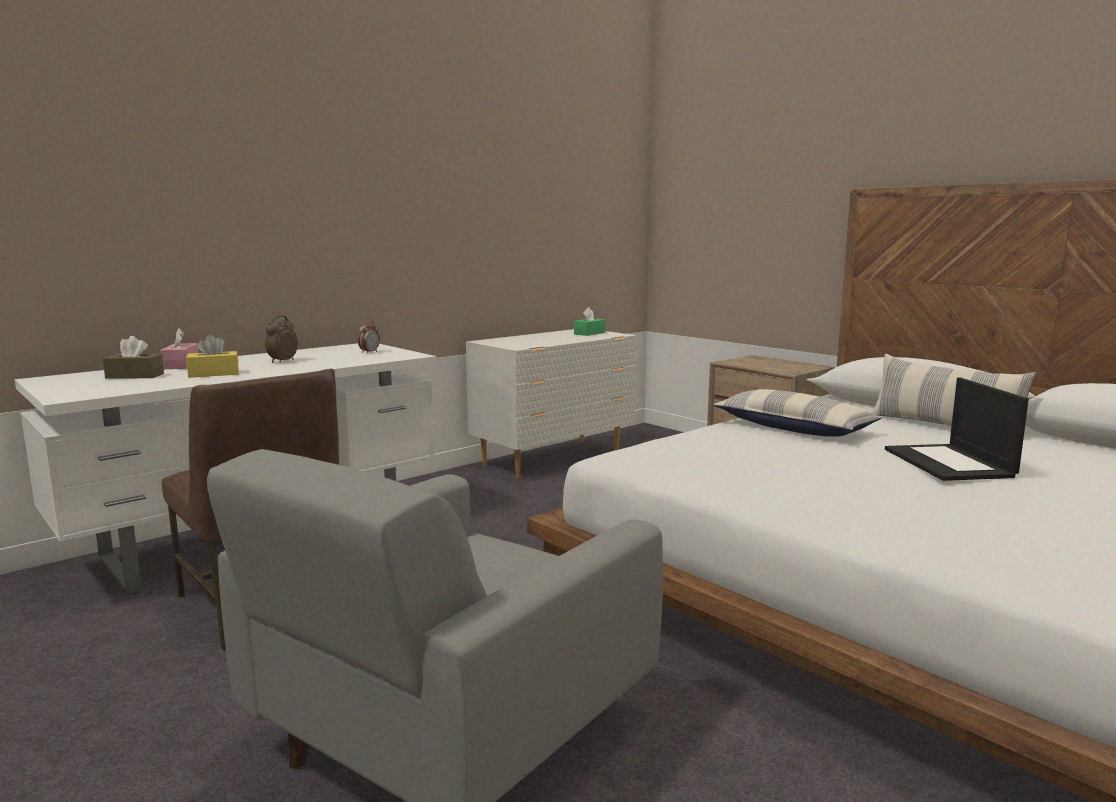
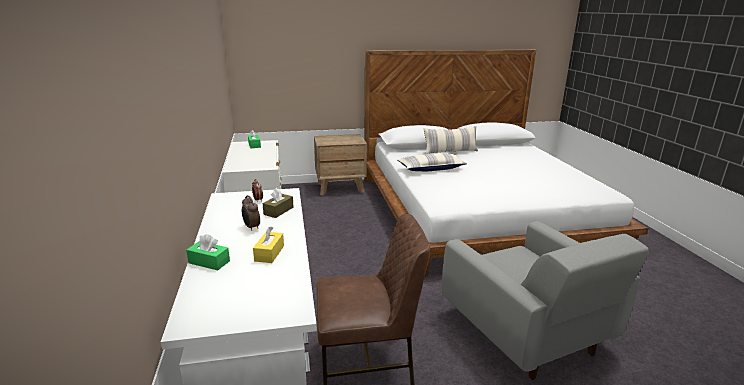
camera: 60 degrees left, 10 degrees up
brown tissue box [103,336,164,379] -> brown tissue box moved to [263,188,293,218]
pink tissue box [160,328,198,369] -> green tissue box [186,234,230,270]
laptop [885,377,1029,481] -> none

